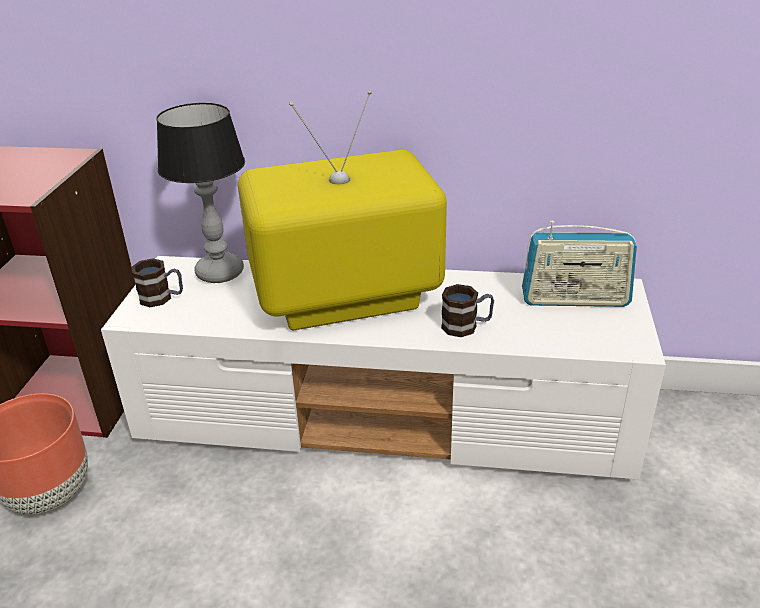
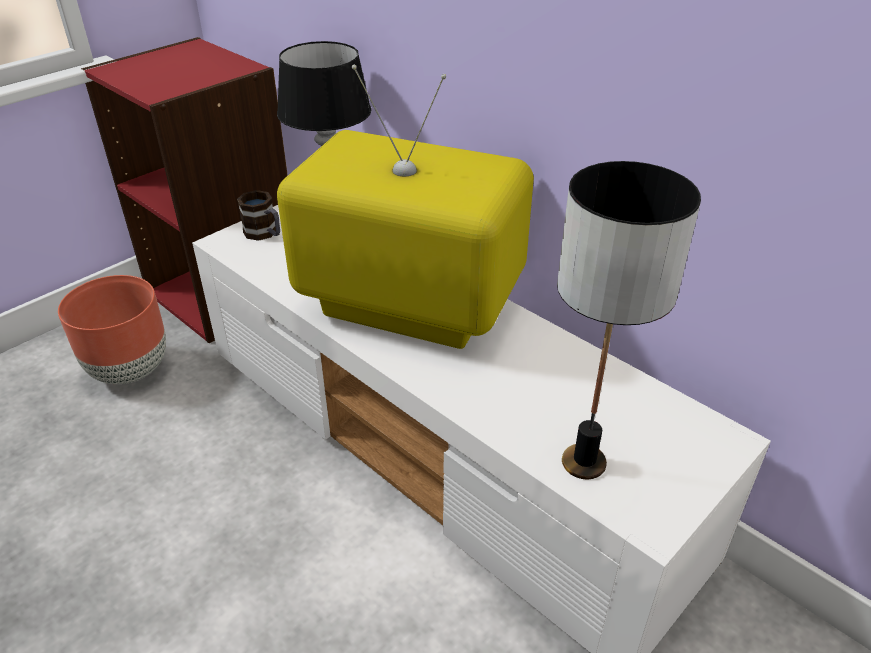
camera: 35 degrees right, 5 degrees up
mug [441,284,494,337] -> none
radio [522,221,637,307] -> none
none -> table lamp [557,161,701,479]

